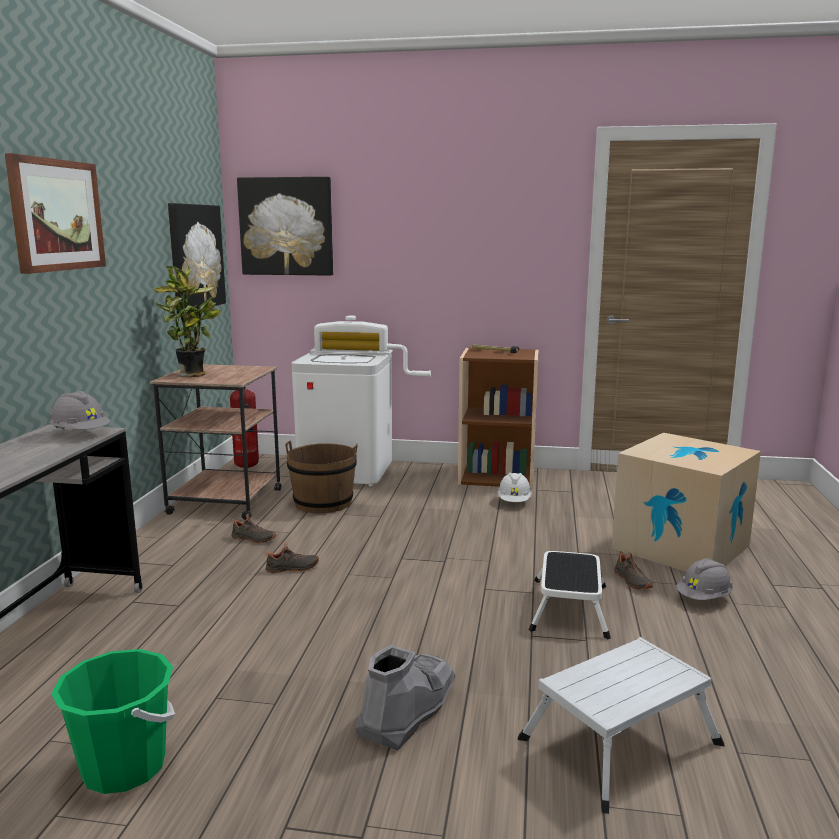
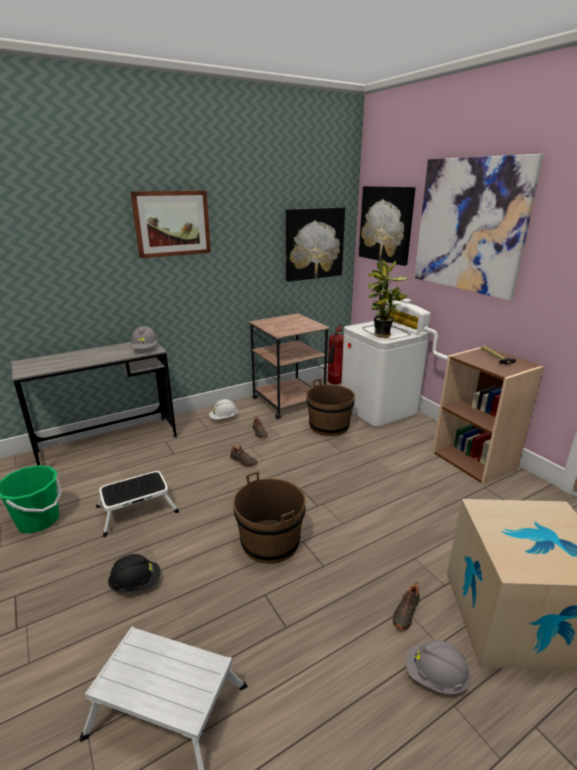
camera: 50 degrees right, 10 degrees up
potted plant [154,266,221,377] -> potted plant moved to [367,259,409,338]
grey boot [355,645,455,750] -> black hard hat [108,554,160,593]
white hard hat [498,473,532,502] -> white hard hat moved to [209,399,238,419]
black step ladder [529,551,611,639] -> black step ladder moved to [96,471,180,537]
none -> brown bucket [233,471,306,564]
none -> picture [414,154,543,300]

